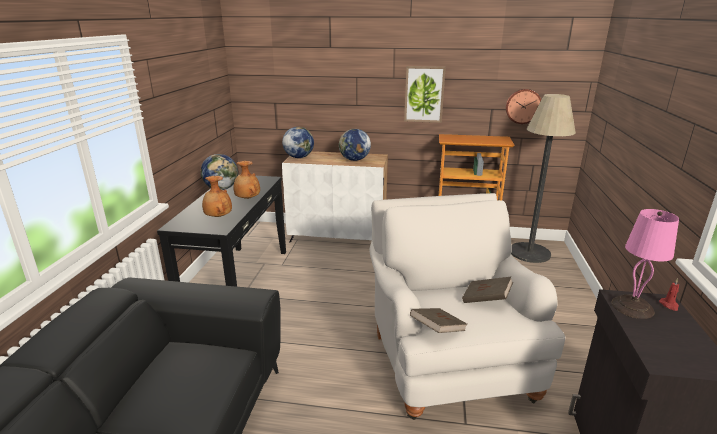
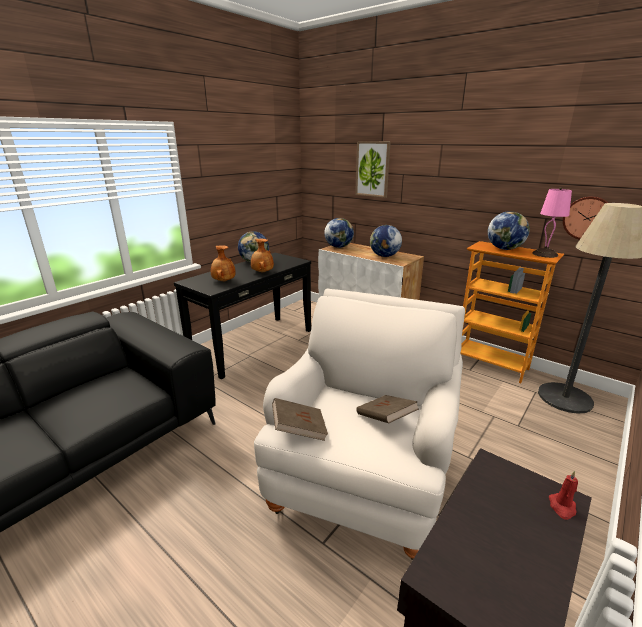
camera: 30 degrees right, 0 degrees up
picture [404,66,446,123] -> picture moved to [355,141,391,198]
pink table lamp [612,209,679,319] -> pink table lamp moved to [532,187,572,258]
none -> globe [488,211,530,250]

